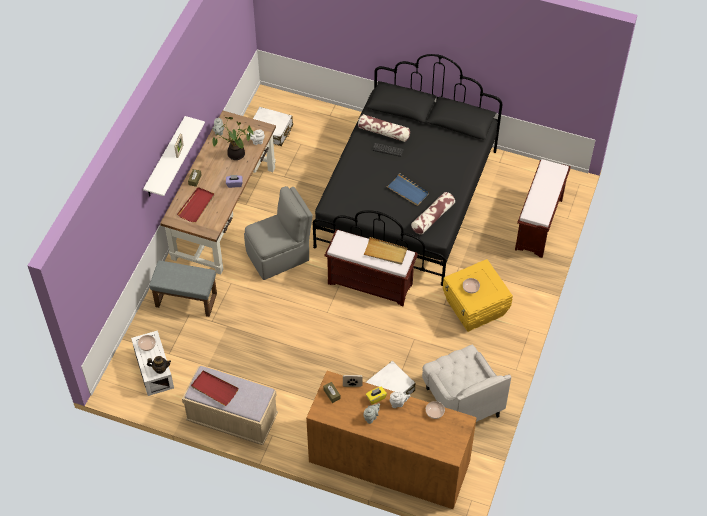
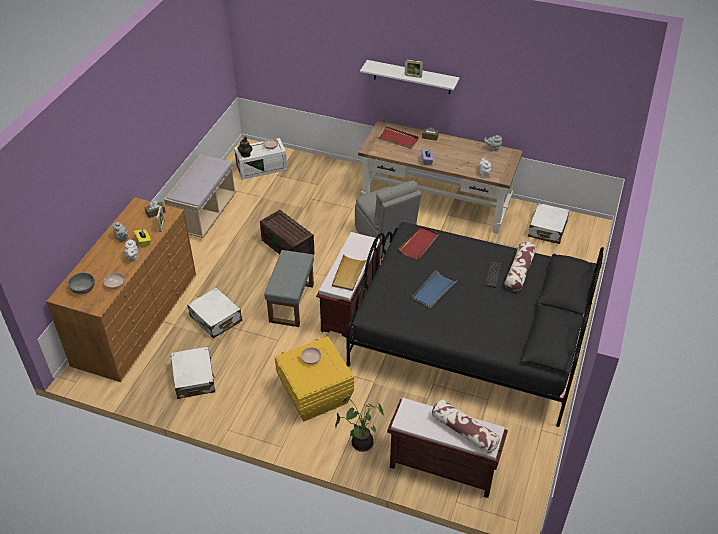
camera: 90 degrees right, 10 degrees down
grey ottoman [149,260,217,317] -> grey ottoman moved to [264,250,314,327]
red tray [191,370,239,406] -> red tray moved to [398,226,439,259]
potted plant [212,117,254,160] -> potted plant moved to [335,396,384,452]
pillow [411,192,455,235] -> pillow moved to [432,399,500,453]
white armchair [422,345,511,422] -> white suitcase [171,346,215,399]
none -> grey bowl [68,272,95,294]
none -> brown storage box [260,210,315,255]

